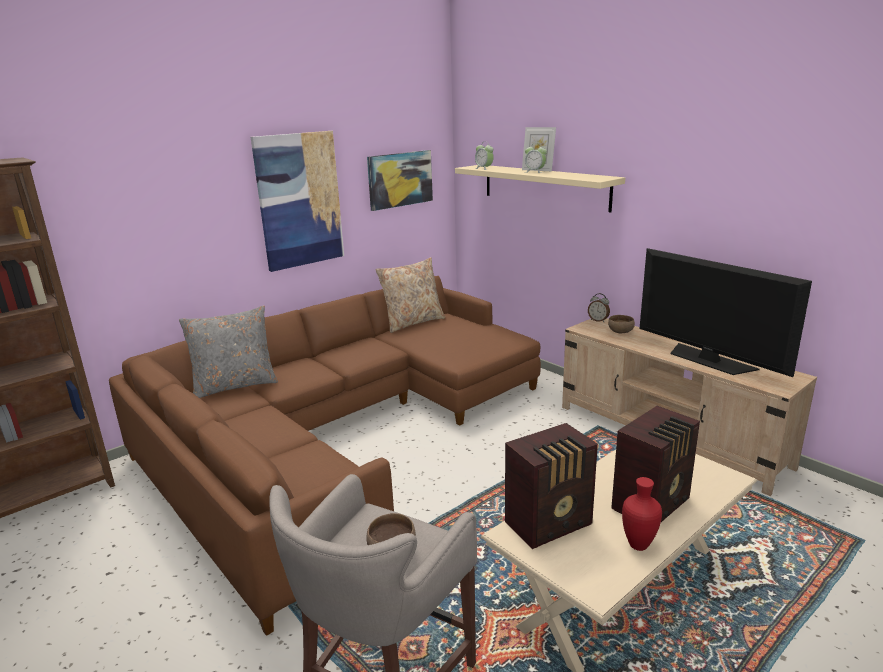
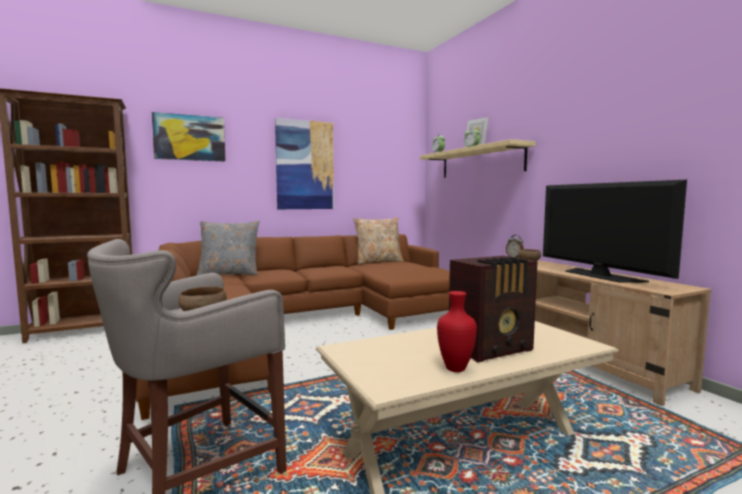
camera: 15 degrees right, 15 degrees down
picture [367,150,433,211] -> picture moved to [151,112,226,162]
radio [505,423,598,549] -> none

